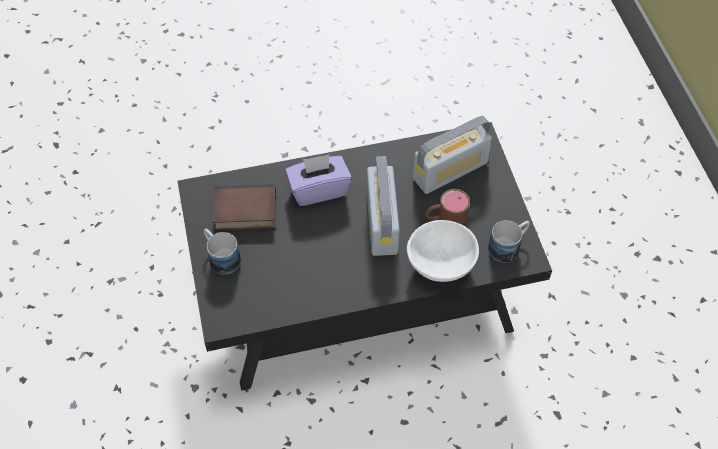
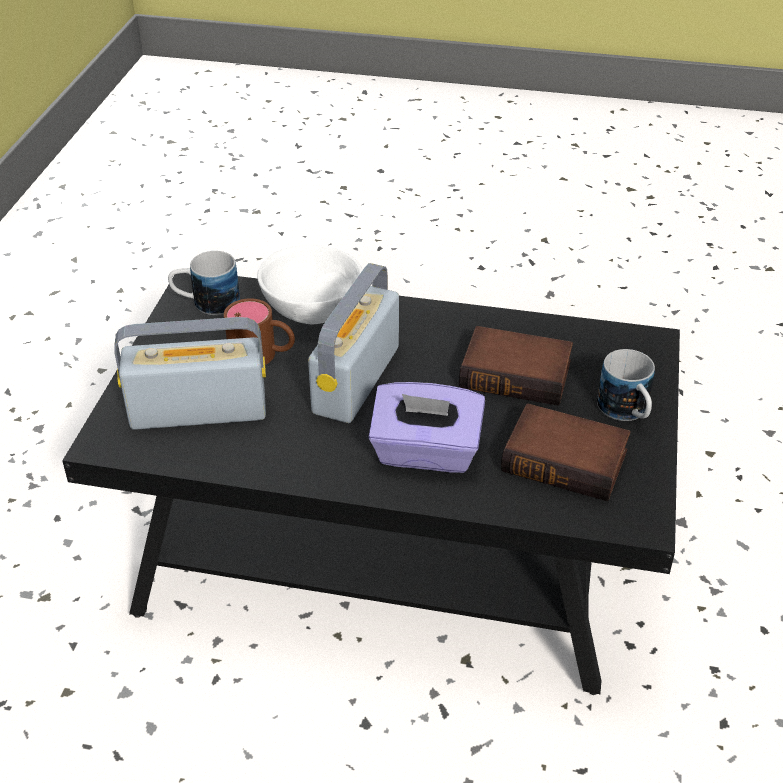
camera: 155 degrees left, 15 degrees down
none -> book [459,326,573,406]

